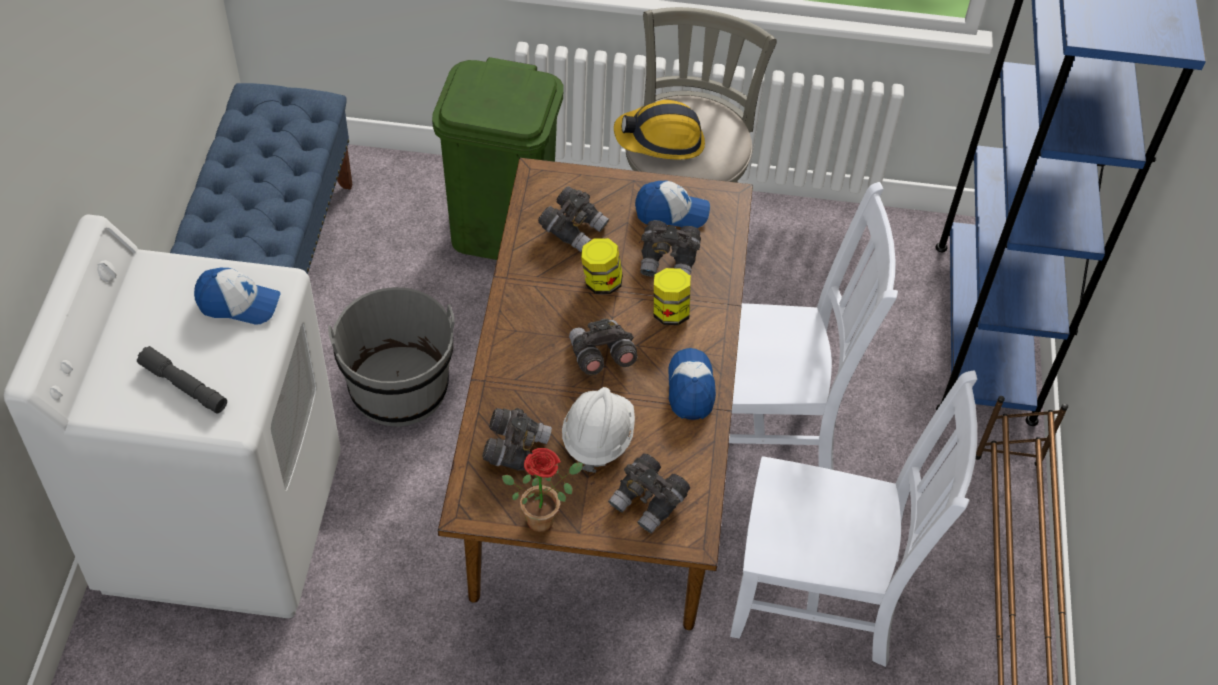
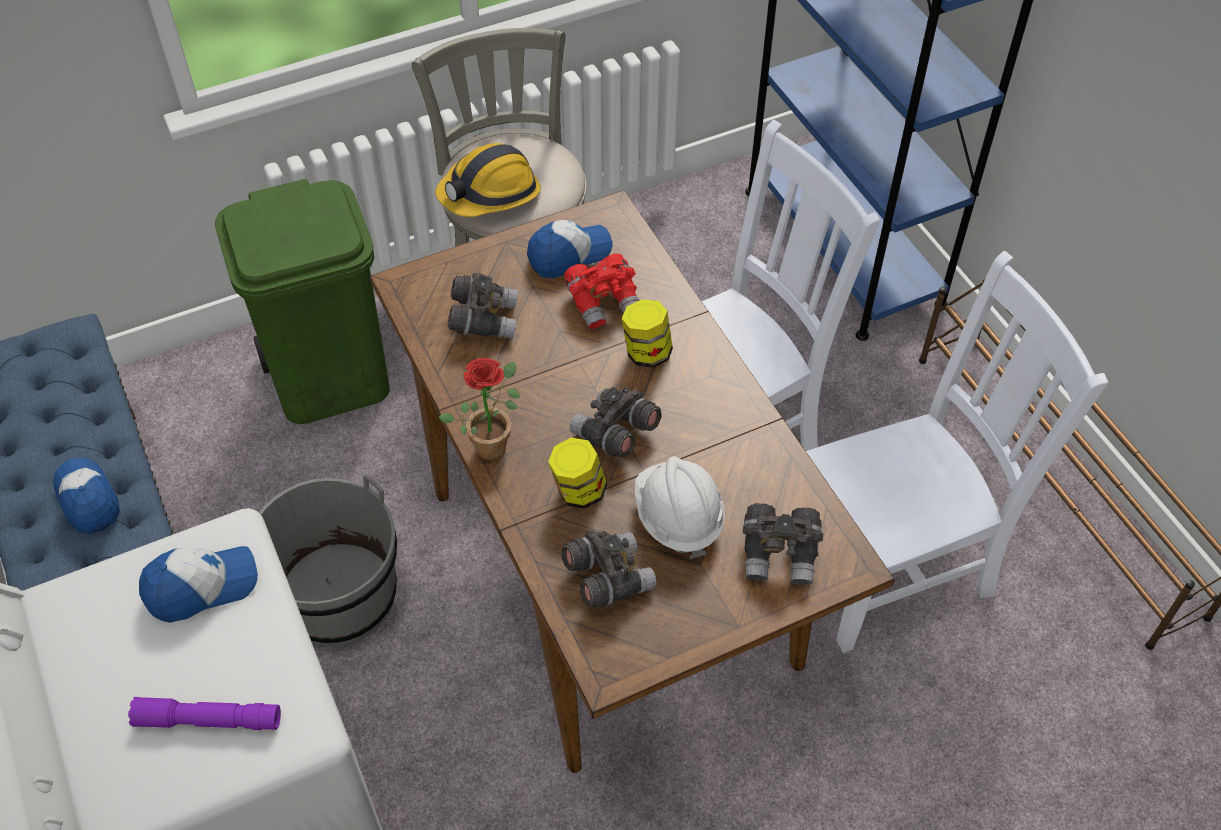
camera: 30 degrees left, 0 degrees up
grey flashlight [137,346,227,414] -> purple flashlight [128,697,281,730]
potted plant [502,448,583,532] -> potted plant moved to [439,358,520,461]
jar [581,238,623,294] -> jar moved to [548,438,607,509]
grey binoculars [640,220,701,277] -> red binoculars [564,254,639,329]
cap [668,348,716,420] -> cap moved to [53,458,120,534]

